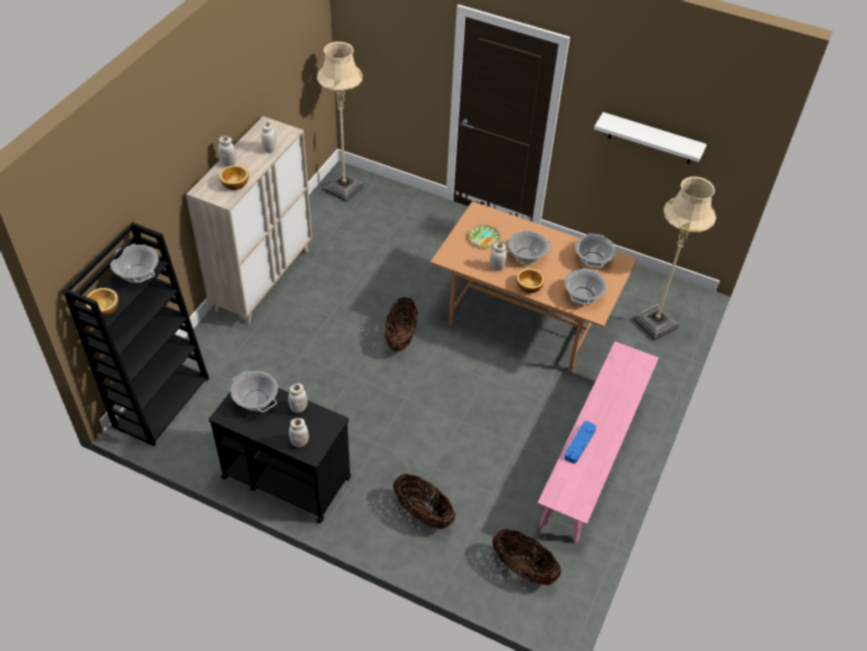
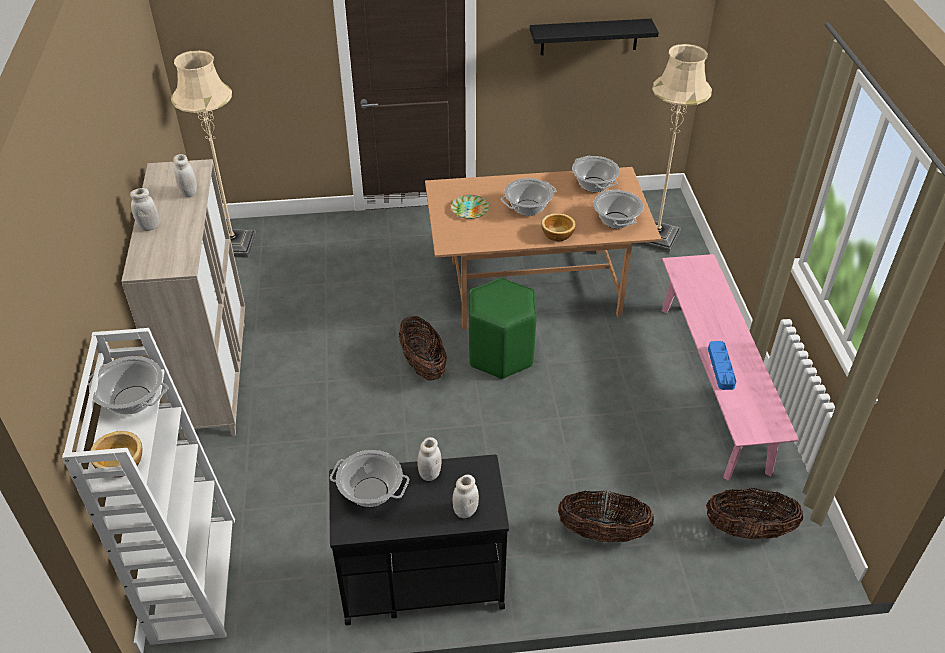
camera: 30 degrees left, 5 degrees down
black bookcase [63,222,209,446] -> white bookcase [62,328,235,645]
bowl [219,165,249,190] -> none
white jar [490,243,507,271] -> none
white shelf [594,112,707,164] -> black shelf [530,19,659,55]
none -> green stool [469,278,537,379]

